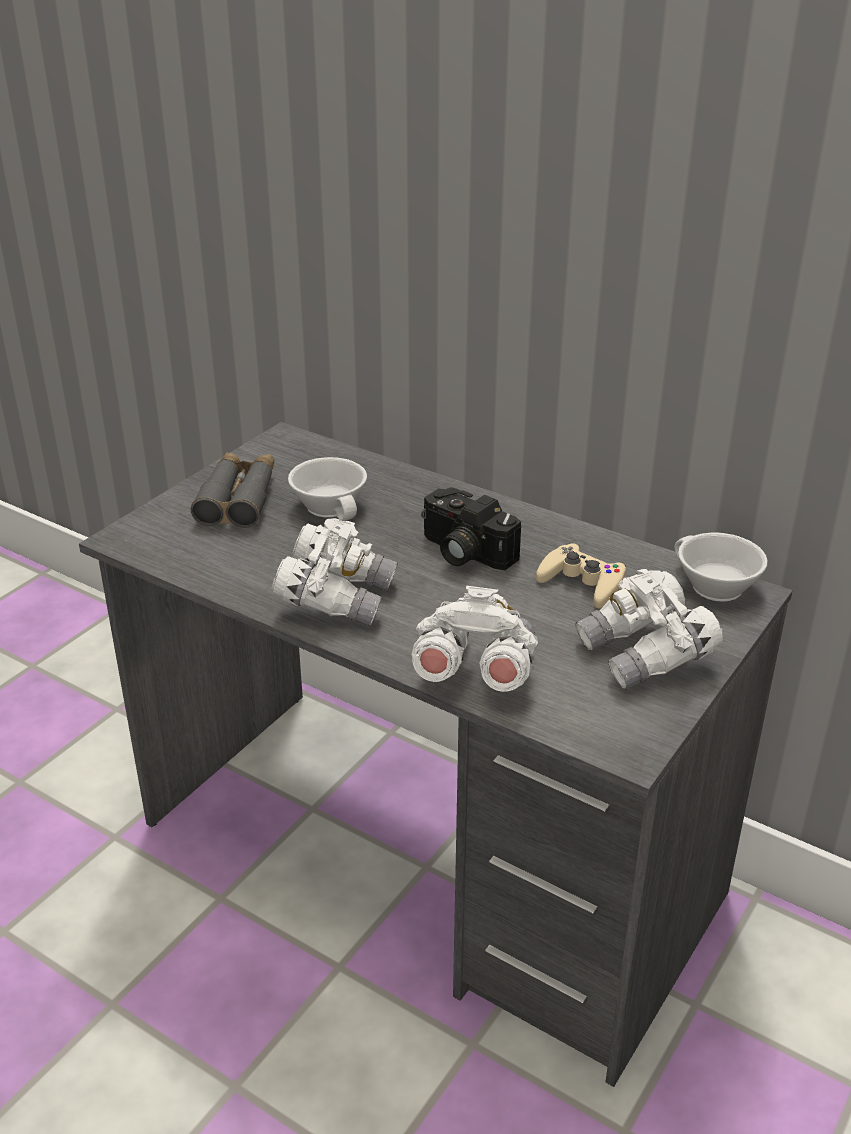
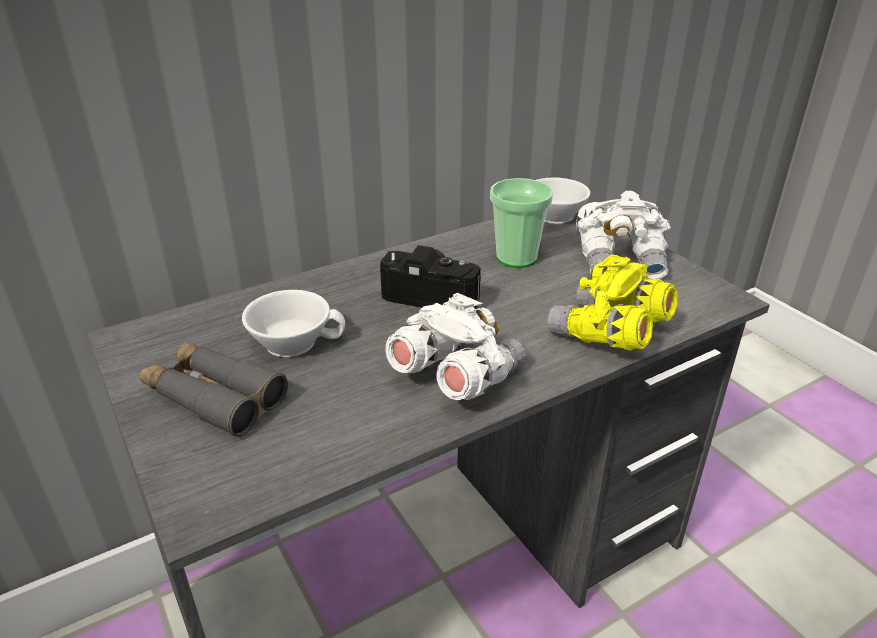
camera: 65 degrees left, 0 degrees up
white binoculars [412,586,538,692] -> yellow binoculars [547,254,678,351]
camera [421,488,521,570] -> camera turned 135 degrees counterclockwise [380,245,481,309]
beige game controller [536,543,626,609] -> cup [490,178,553,268]

